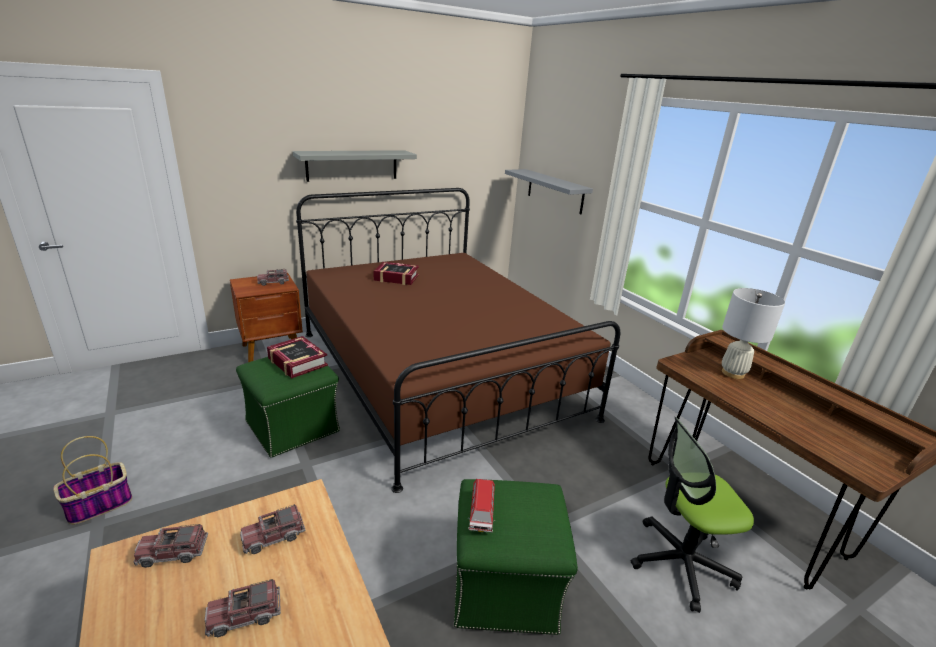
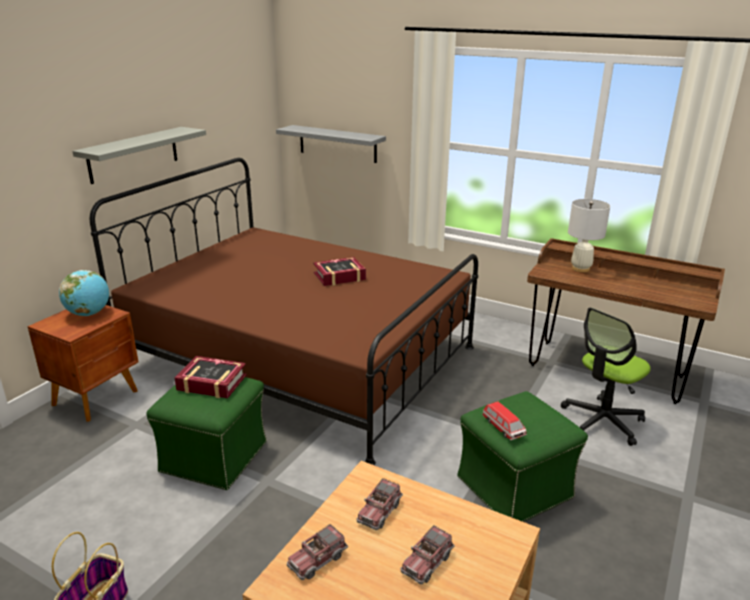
camera: 30 degrees left, 0 degrees up
toy truck [257,269,289,286] -> globe [59,270,109,316]
book [373,262,419,285] -> book moved to [313,257,366,286]

